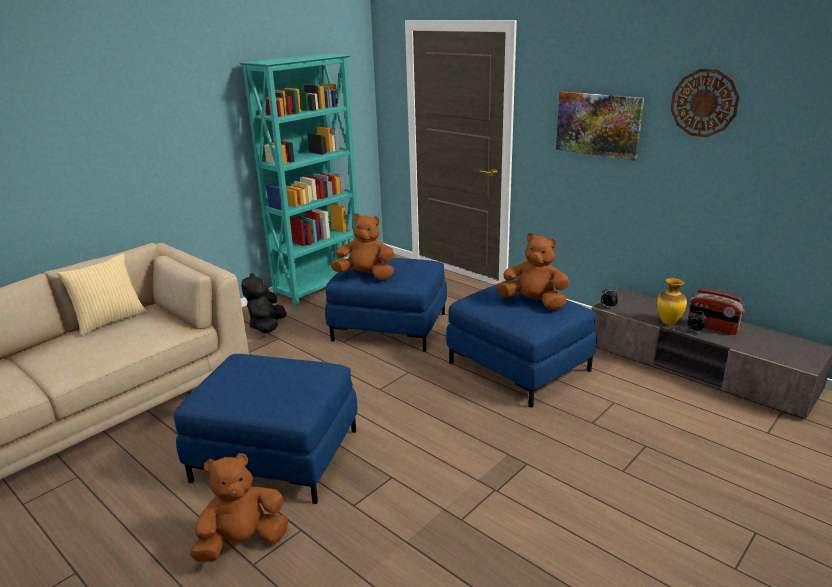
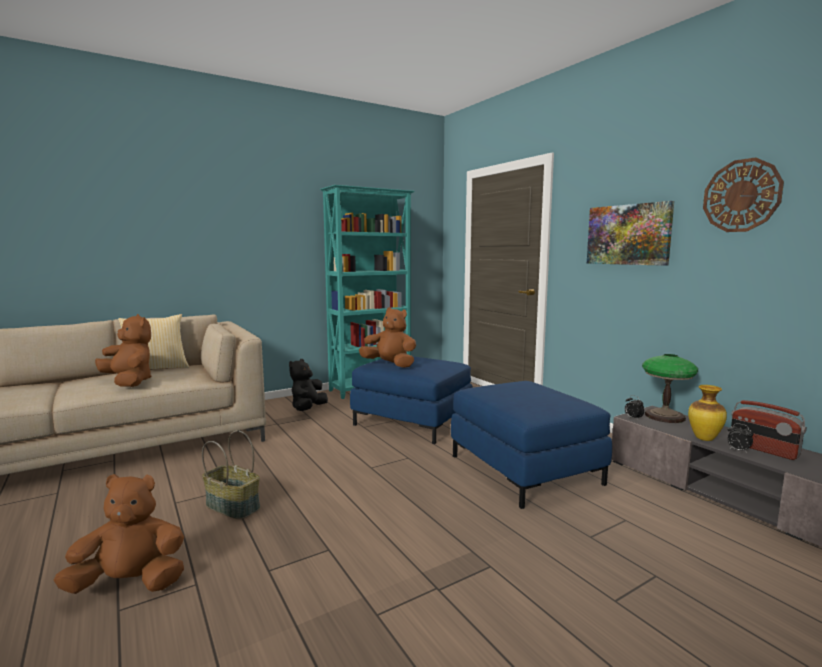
camera: 15 degrees right, 15 degrees down
blue ottoman [174,354,358,504] -> basket [202,430,260,520]
brown plush toy [496,233,569,310] -> brown plush toy moved to [95,314,151,387]
none -> table lamp [642,354,698,423]

